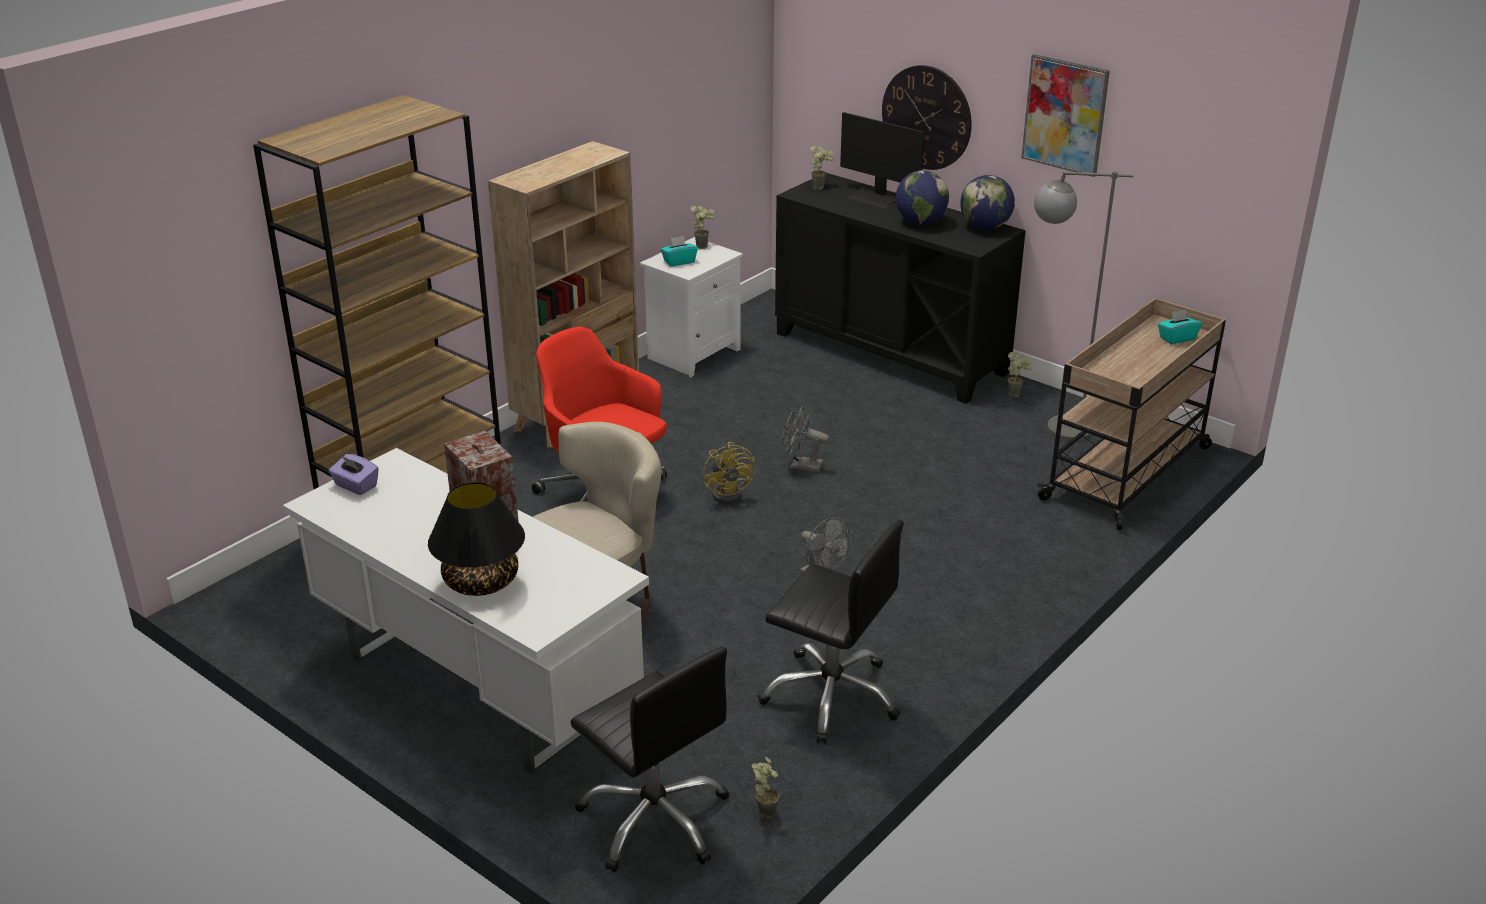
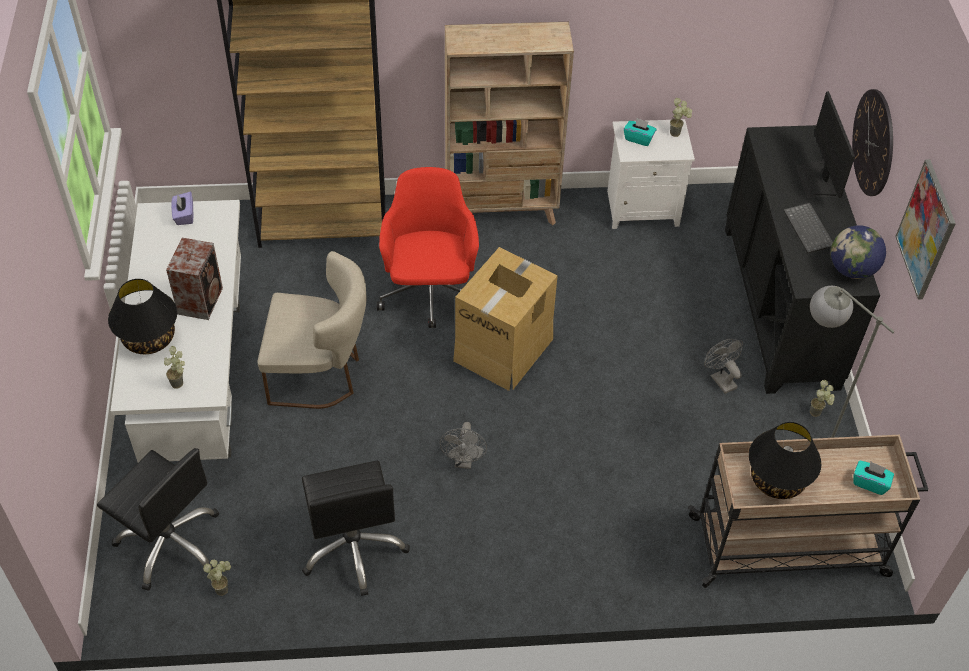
camera: 45 degrees right, 20 degrees up
black office chair [570,647,729,872] -> black office chair turned 60 degrees counterclockwise [97,448,219,591]
yellow fan [703,442,756,504] -> cardboard box [453,247,557,391]
grey fan [782,405,829,472] -> grey fan moved to [704,339,743,394]
potted plant [810,145,833,190] -> potted plant moved to [164,346,185,389]
globe [896,170,949,225] -> keyboard [784,203,833,254]
none -> black table lamp [749,422,821,499]

